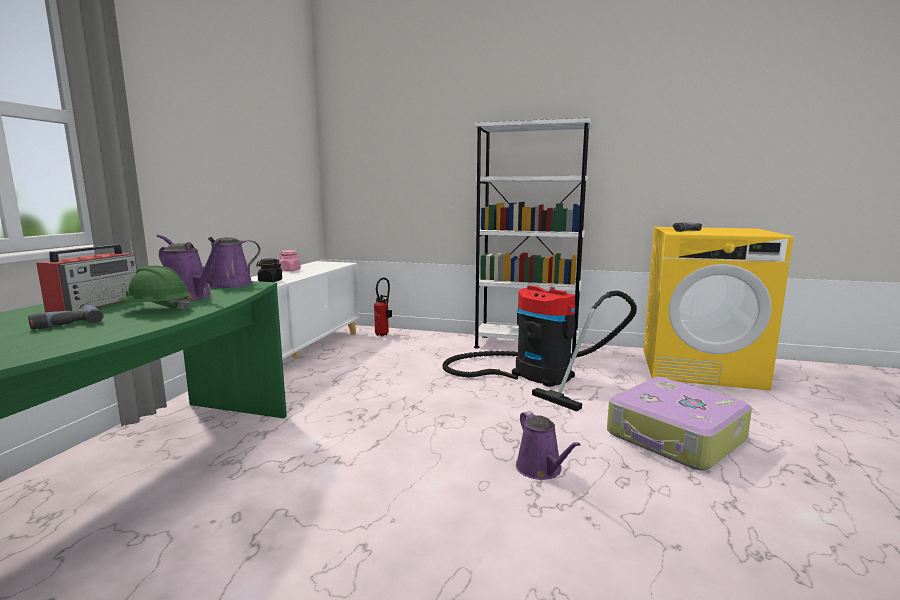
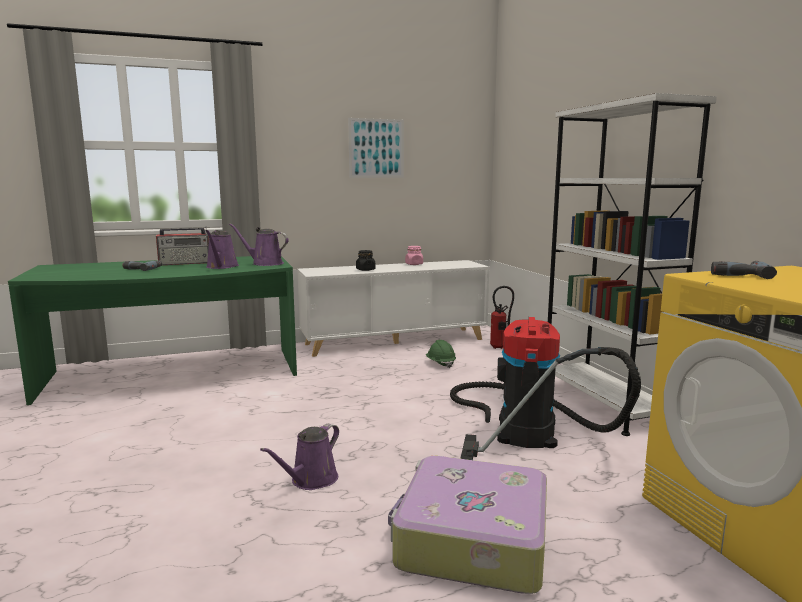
camera: 55 degrees right, 0 degrees up
green hard hat [118,265,190,311] -> green hard hat moved to [426,340,456,368]
none -> picture [348,118,404,178]

